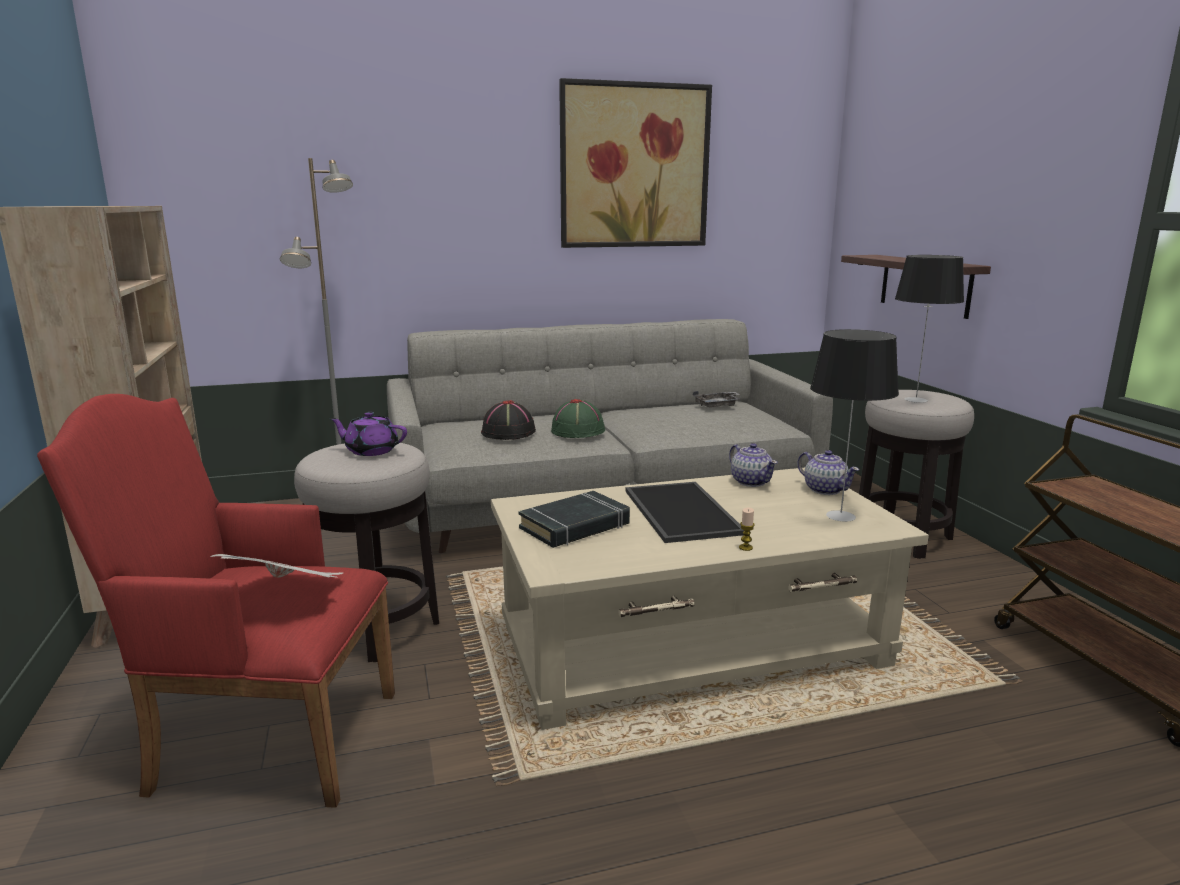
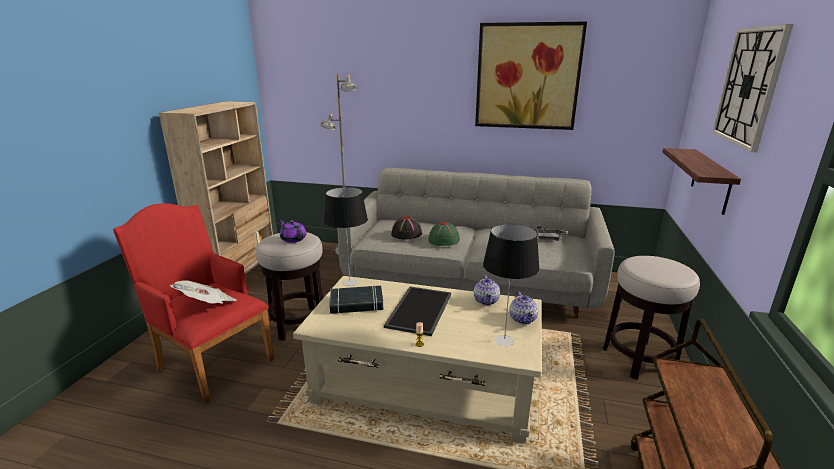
camera: 30 degrees right, 5 degrees up
table lamp [895,255,964,403] -> table lamp moved to [324,187,368,286]
none -> wall clock [712,24,793,153]

